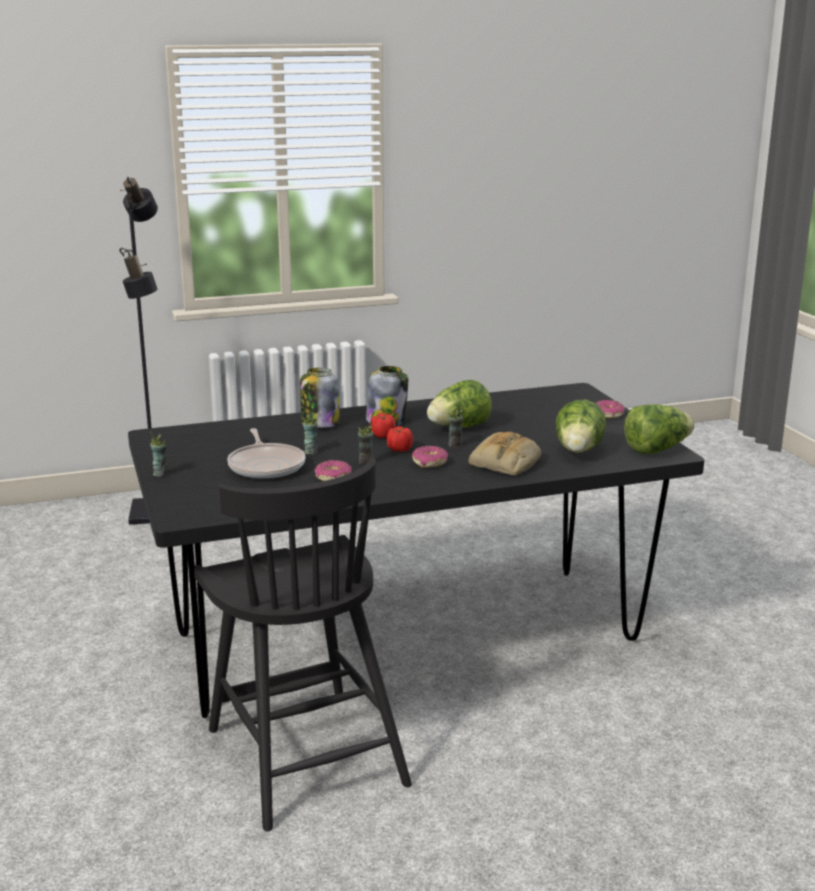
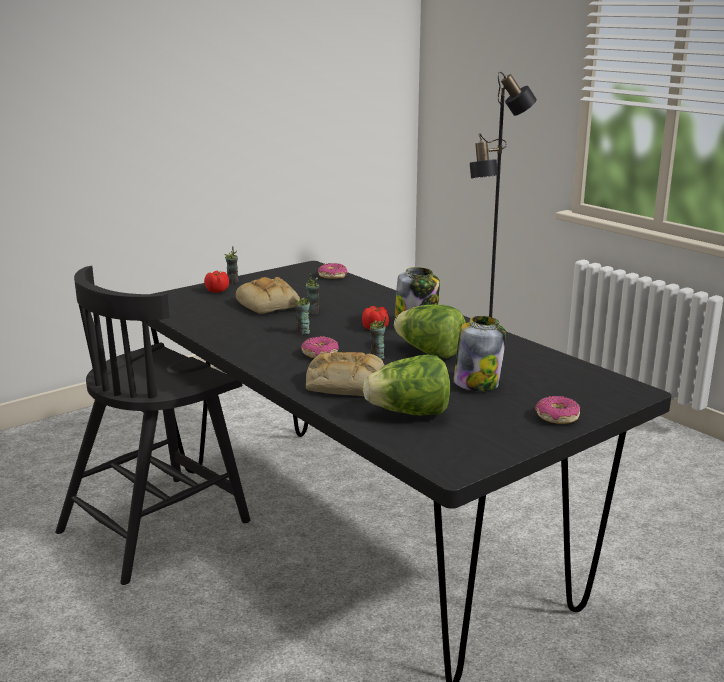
camera: 70 degrees right, 0 degrees up
frying pan [227,428,306,479] -> bread [236,277,300,314]
jar [300,368,340,428] -> jar moved to [453,316,506,391]
donut [315,460,352,481] -> donut moved to [318,263,347,279]
tomato [387,426,413,452] -> tomato moved to [204,271,229,293]
lettuce [624,404,694,454] -> none

